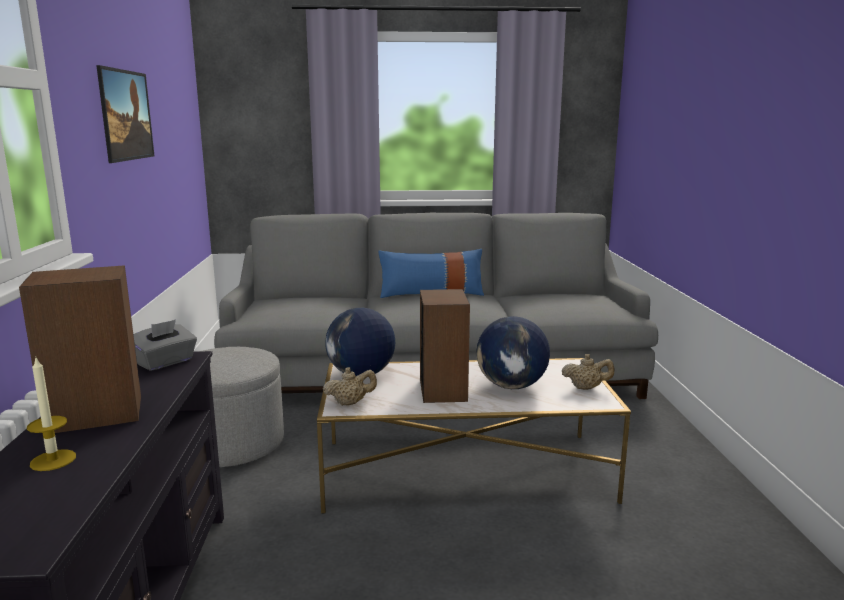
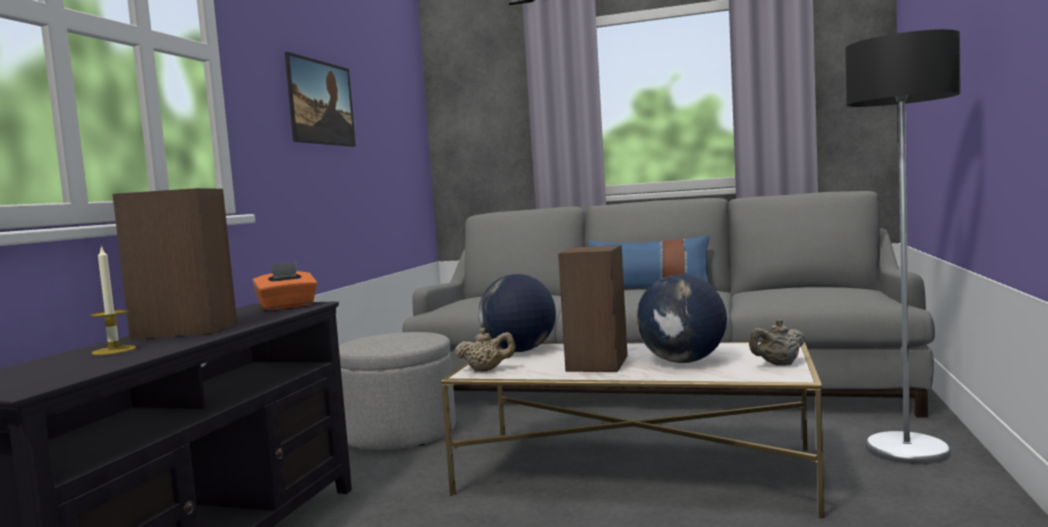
camera: 20 degrees right, 10 degrees down
grey tissue box [133,319,197,371] -> orange tissue box [252,262,318,310]
beige teapot [562,354,614,390] -> beige teapot turned 135 degrees clockwise [749,319,806,366]
none -> floor lamp [845,29,961,464]

